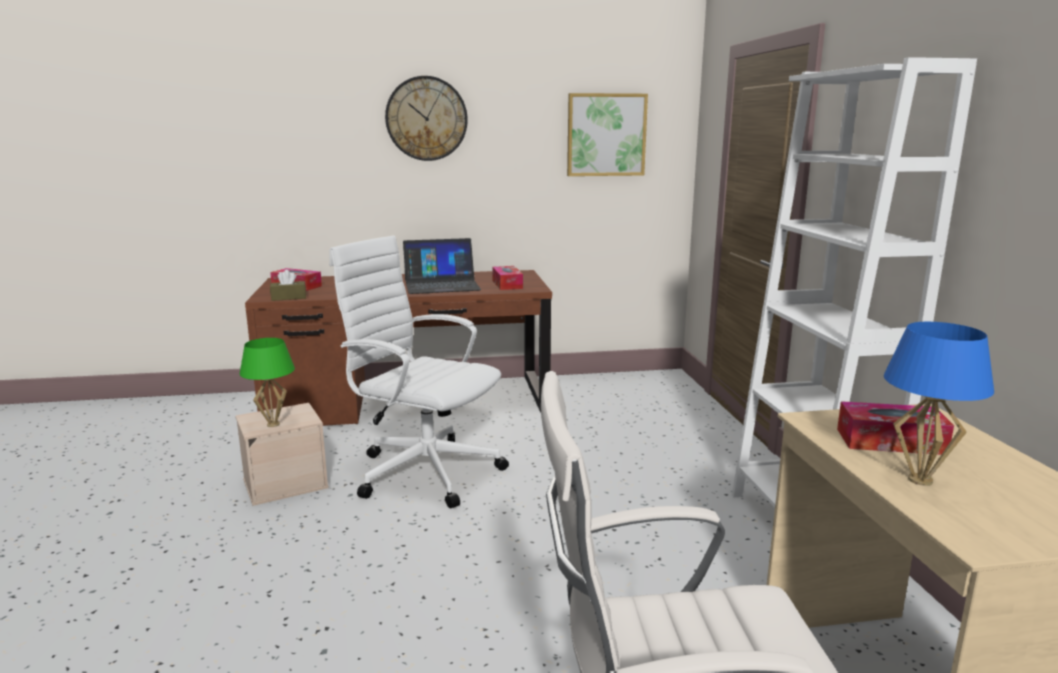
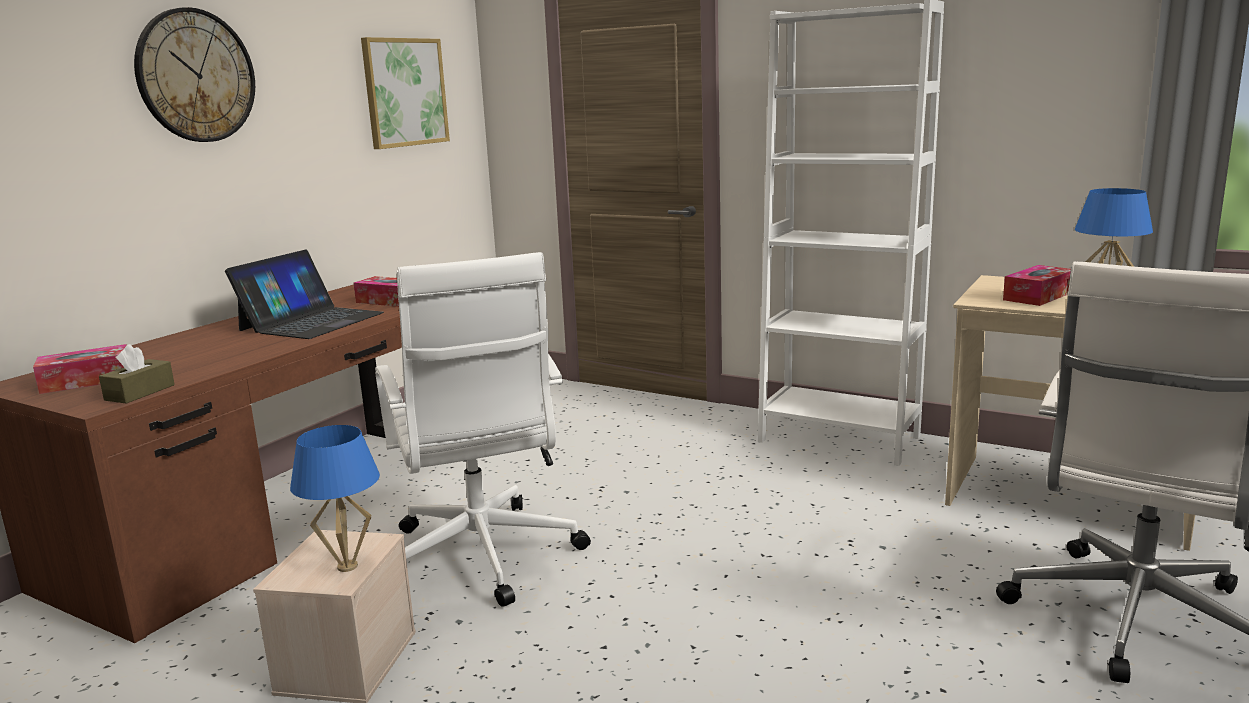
camera: 50 degrees left, 0 degrees up
green table lamp [240,338,295,427] -> blue table lamp [290,425,380,572]
white office chair [329,235,509,508] -> white office chair turned 90 degrees counterclockwise [375,252,591,607]

